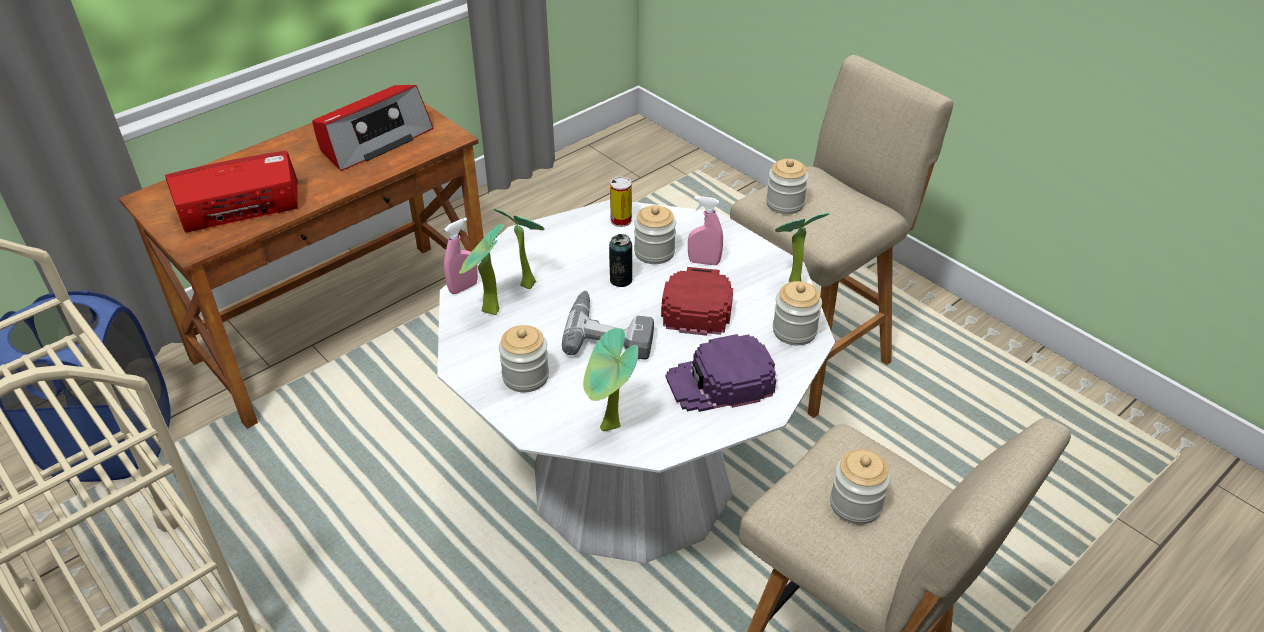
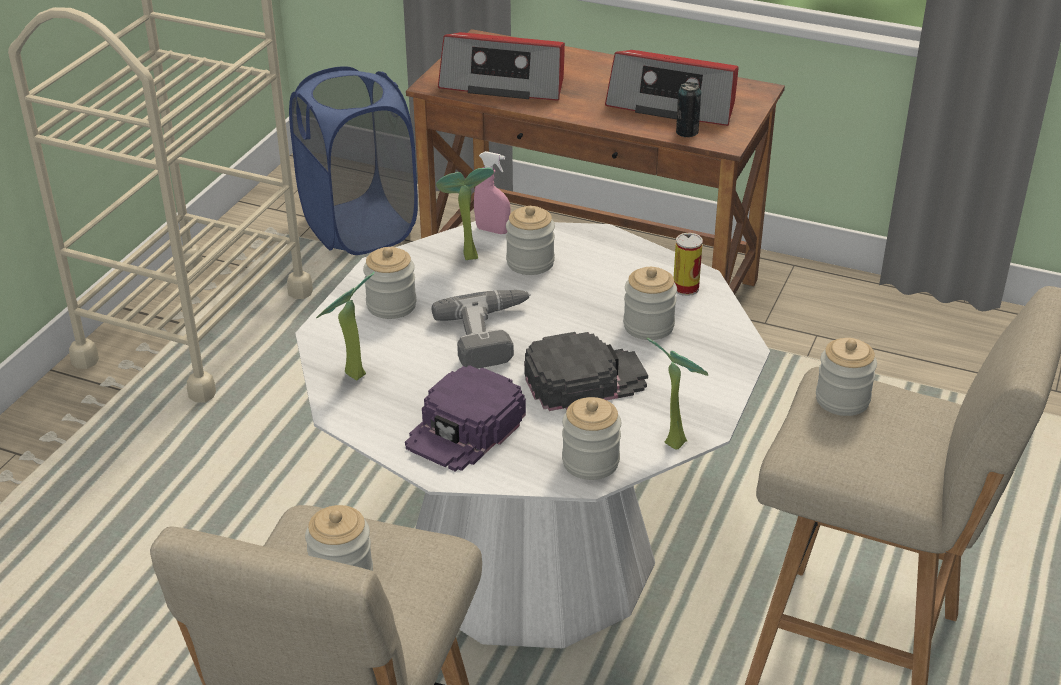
camera: 65 degrees right, 5 degrees down
radio [165,151,298,233] -> radio turned 150 degrees clockwise [438,32,565,101]
potted plant [494,209,544,289] -> jar [506,206,555,275]
can [609,234,632,287] -> can moved to [676,82,702,137]
red cap [661,267,733,336] -> black cap [524,332,648,411]
purple cap [666,334,776,412] -> purple cap turned 105 degrees counterclockwise [405,365,526,472]
pink spray bottle [688,196,723,265] -> none

